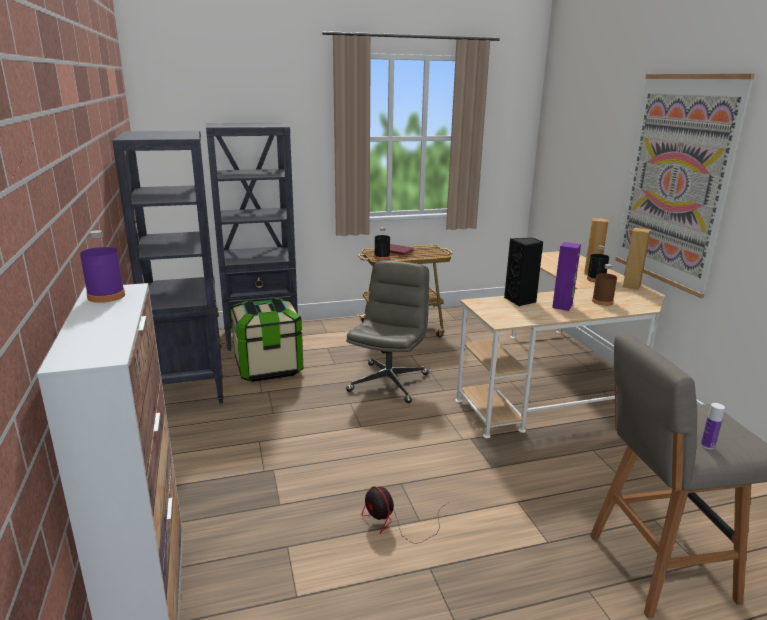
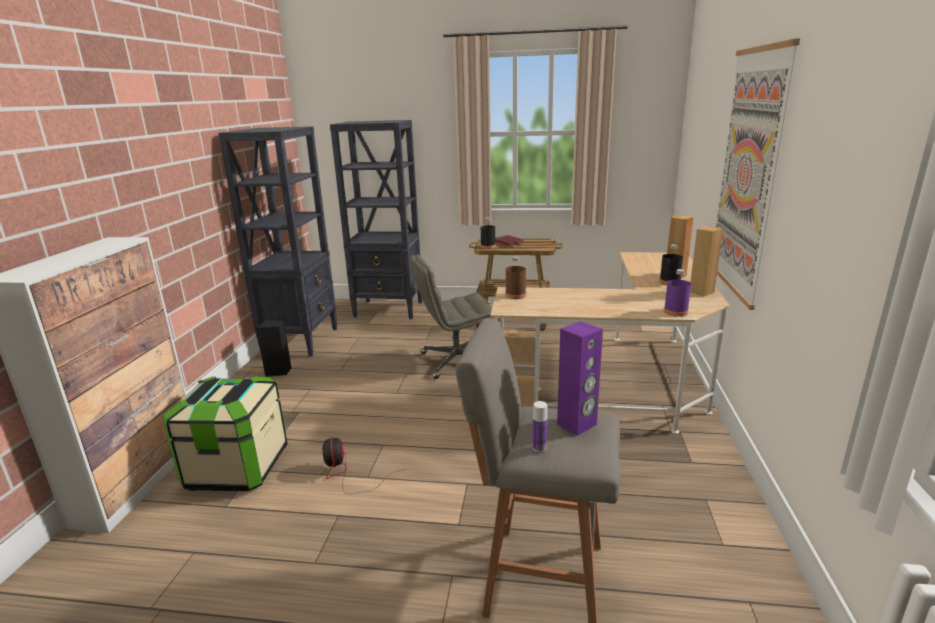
camera: 25 degrees right, 0 degrees up
purple bottle [80,230,125,303] -> purple bottle moved to [664,269,691,317]
storage box [231,298,304,382] -> storage box moved to [162,377,287,492]
grey office chair [346,260,429,403] -> grey office chair turned 150 degrees counterclockwise [410,254,494,379]
black speaker [504,238,543,306] -> black speaker moved to [256,319,292,377]
purple speaker [552,242,581,311] -> purple speaker moved to [557,321,603,436]
brown bottle [592,264,617,306] -> brown bottle moved to [505,256,526,299]

